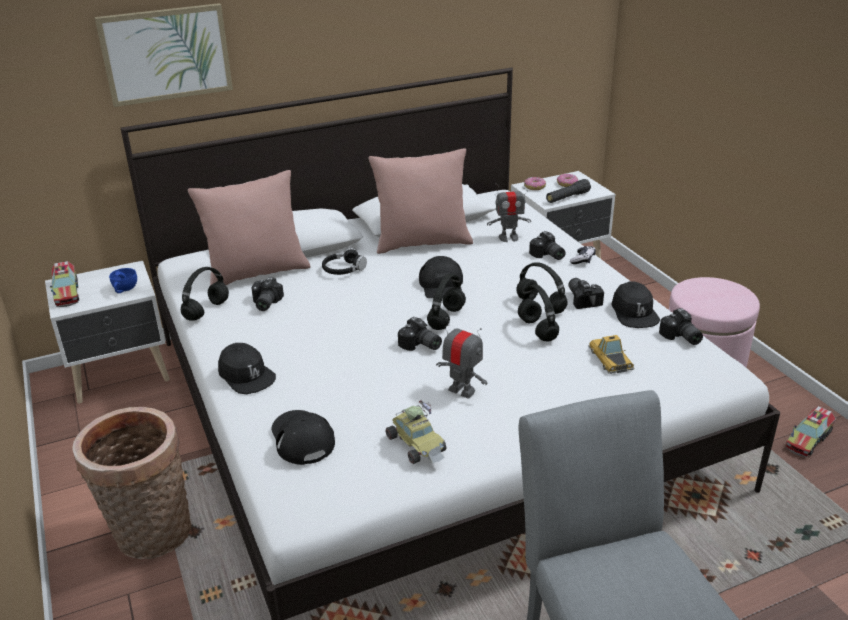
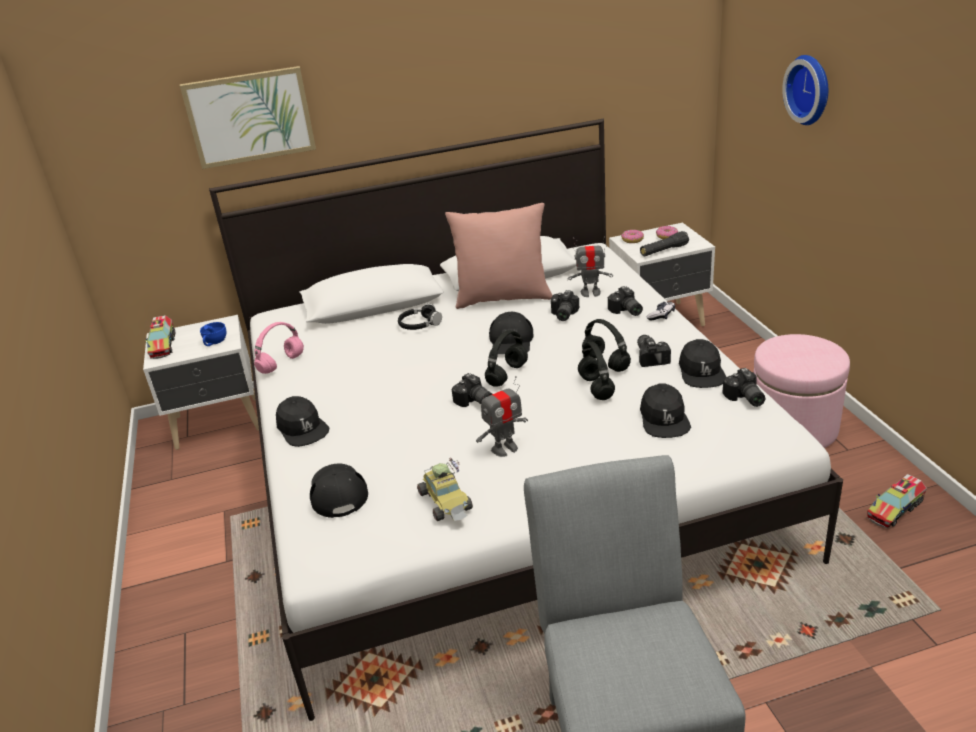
camera: 10 degrees right, 0 degrees up
basket [72,407,192,559] -> none
black headphones [181,267,229,321] -> pink headphones [254,322,304,374]
pink pillow [188,170,311,286] -> none
camera [252,277,284,311] -> camera moved to [551,290,579,321]
toy robot [436,318,488,398] -> toy robot turned 105 degrees clockwise [476,376,528,457]
toy car [588,335,634,374] -> black cap [640,384,691,438]
none -> wall clock [782,55,828,125]

